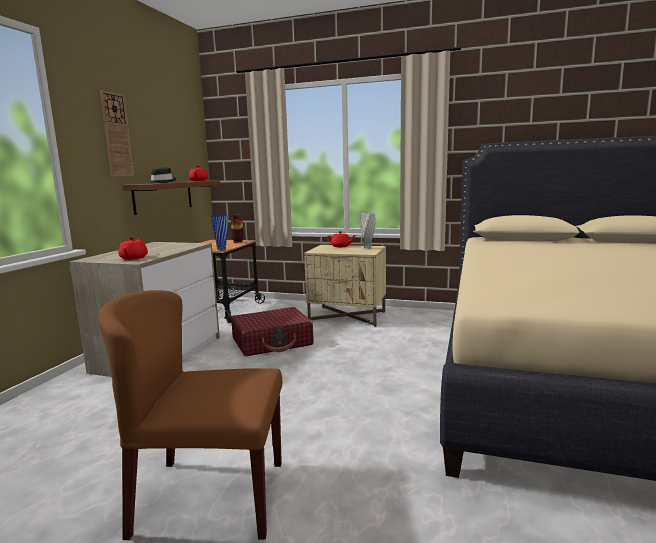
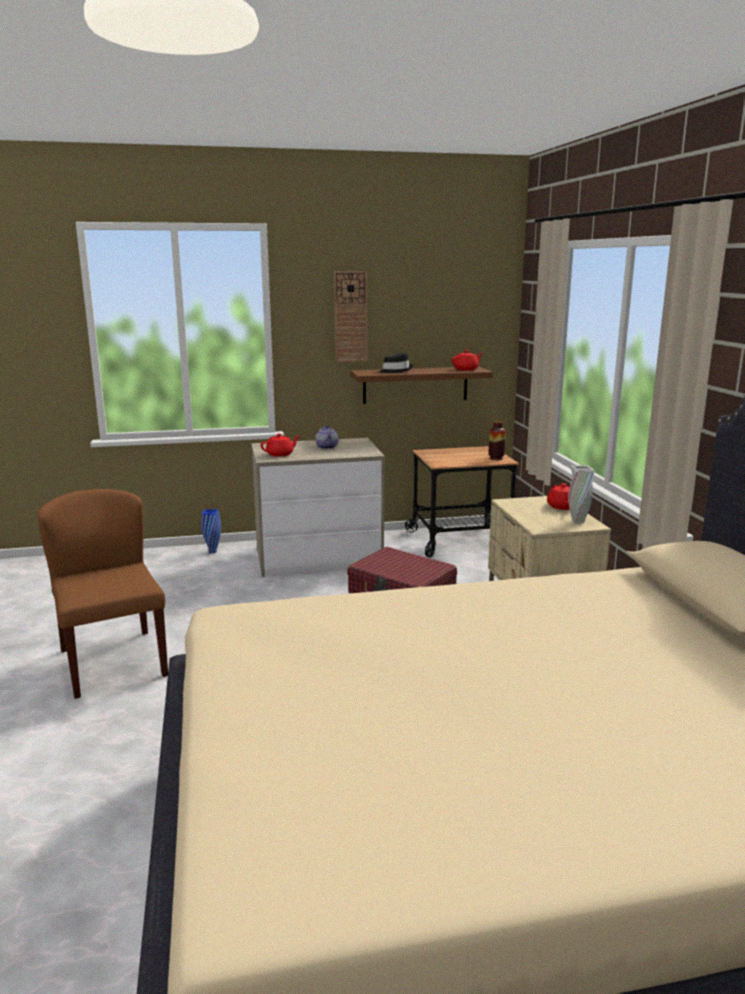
camera: 60 degrees right, 5 degrees up
blue vase [211,214,228,250] -> blue vase moved to [201,509,221,553]
none -> teapot [316,425,338,449]

